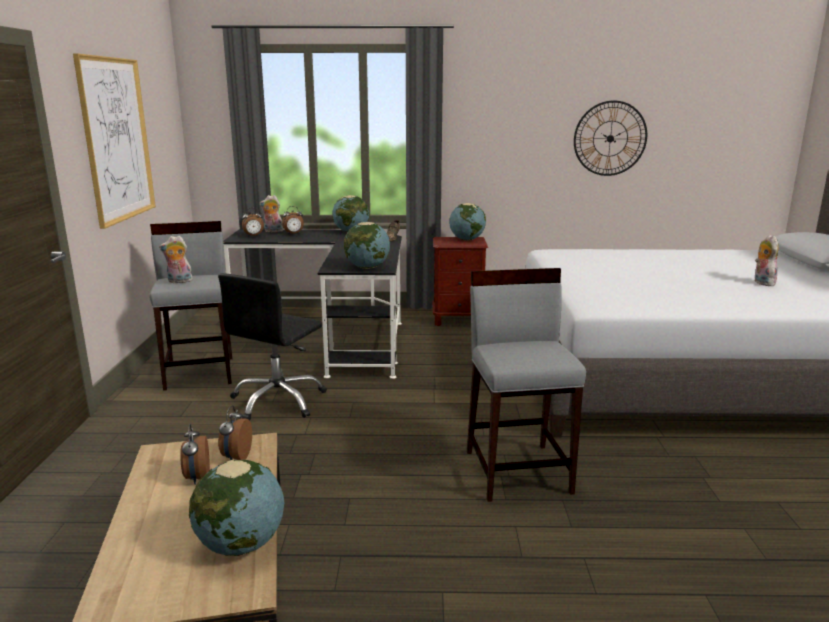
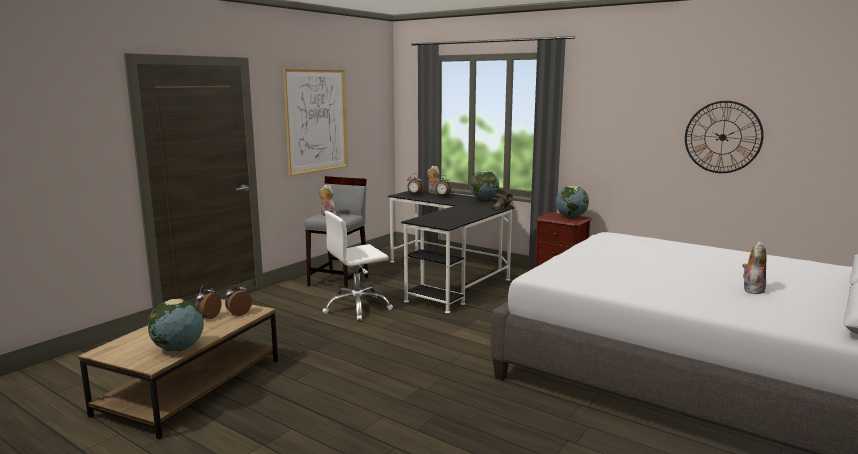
camera: 35 degrees right, 5 degrees down
black office chair [218,273,327,420] -> white office chair [322,211,393,321]
globe [344,222,390,269] -> none
grey stool [467,268,586,502] -> none

